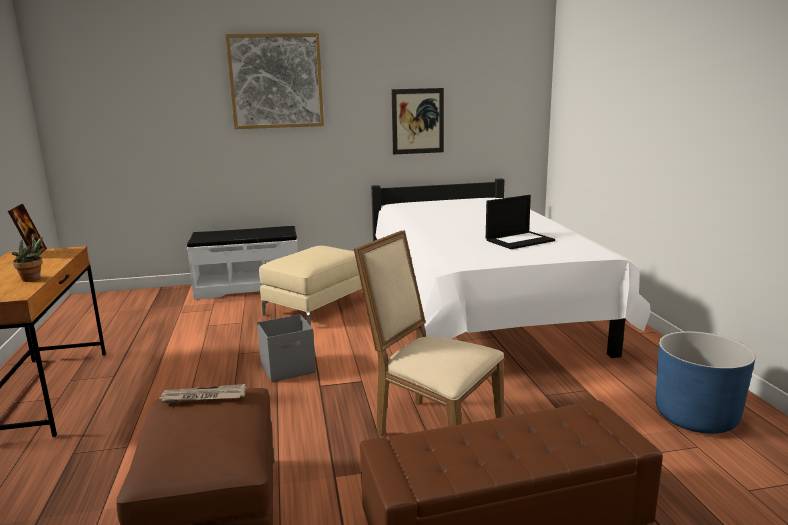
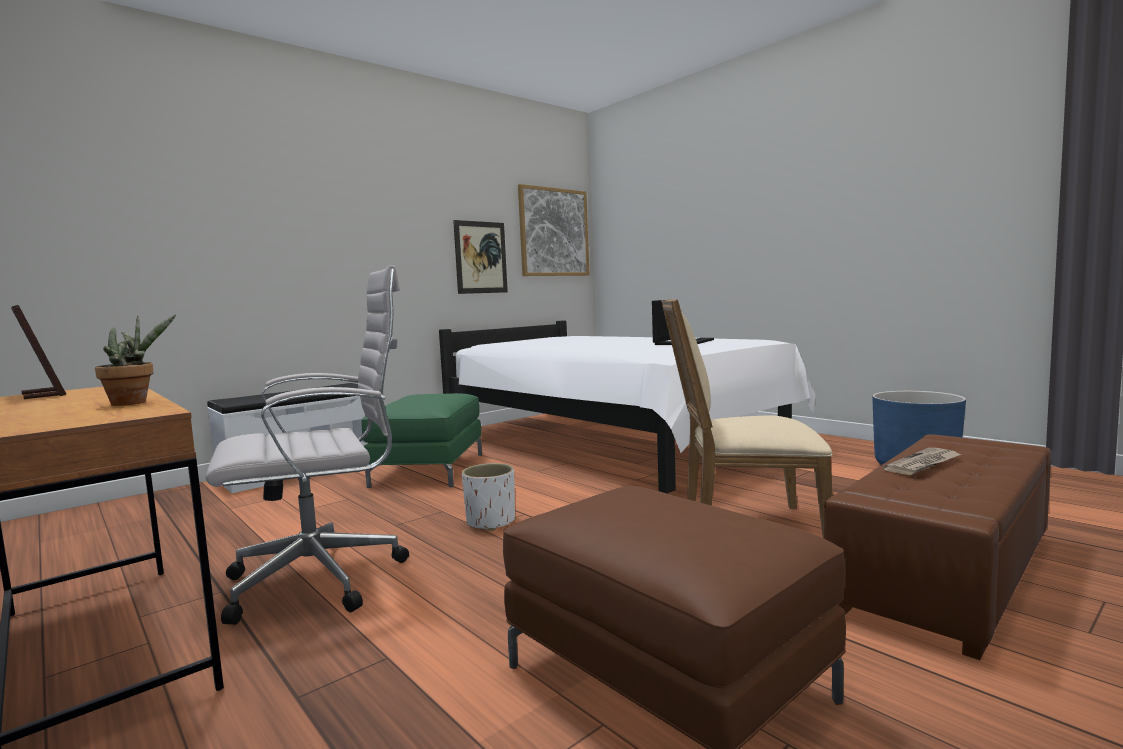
camera: 30 degrees left, 10 degrees down
newspaper [159,384,247,403] -> newspaper moved to [883,448,962,475]
picture [225,33,324,129] -> picture moved to [518,184,590,276]
grey storage box [257,314,316,382] -> white planter [462,463,515,531]
beige ottoman [259,246,362,326] -> green ottoman [362,393,482,488]
none -> white office chair [205,265,409,625]

